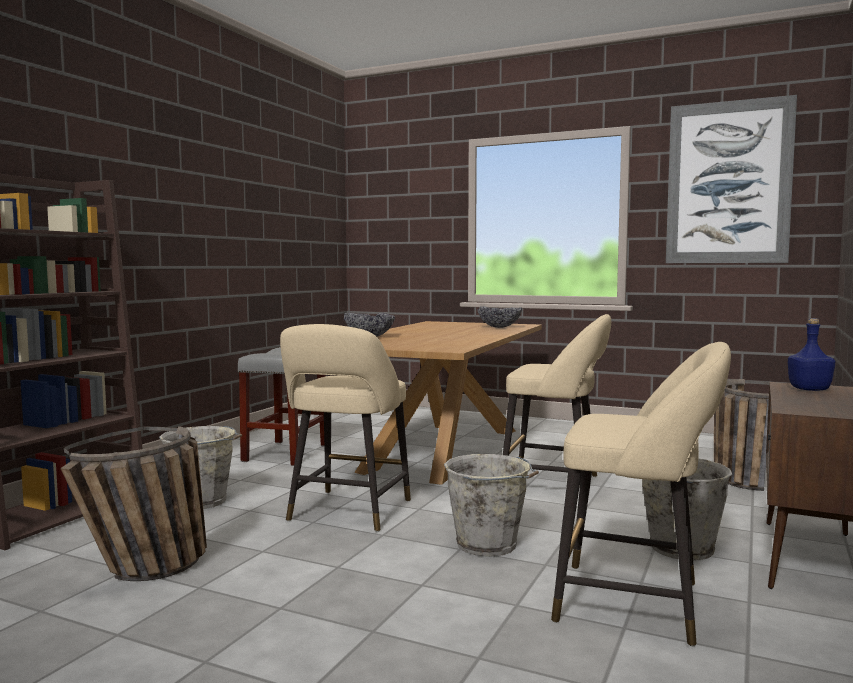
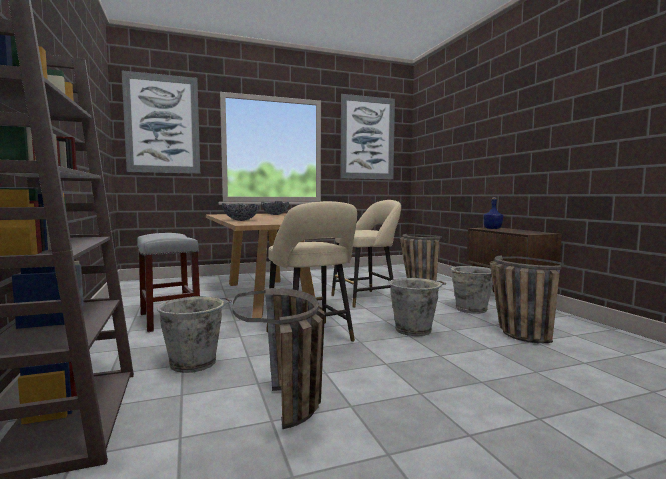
camera: 45 degrees left, 0 degrees up
beige stool [551,342,731,646] -> basket [490,255,564,343]
none -> picture [122,71,200,174]

